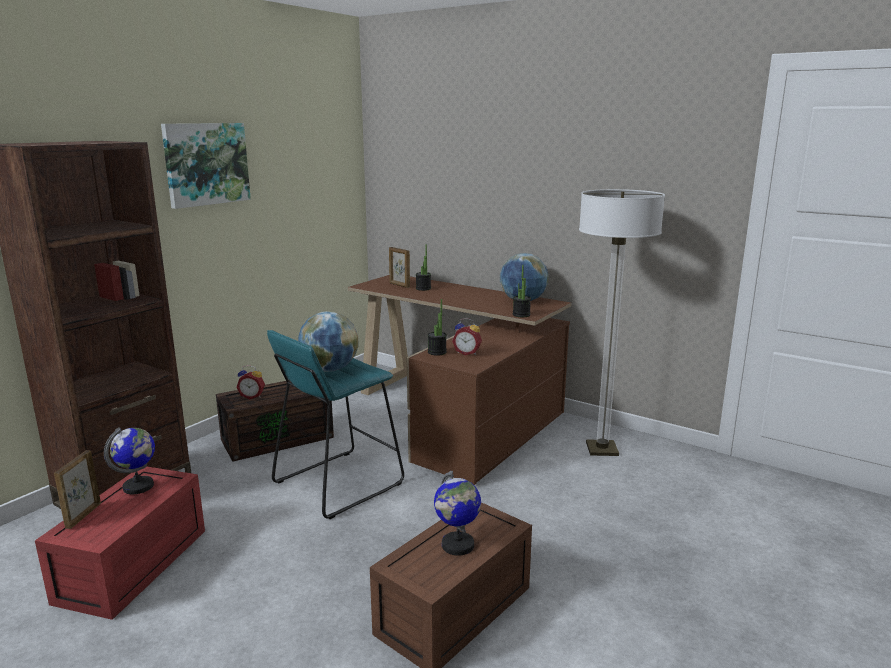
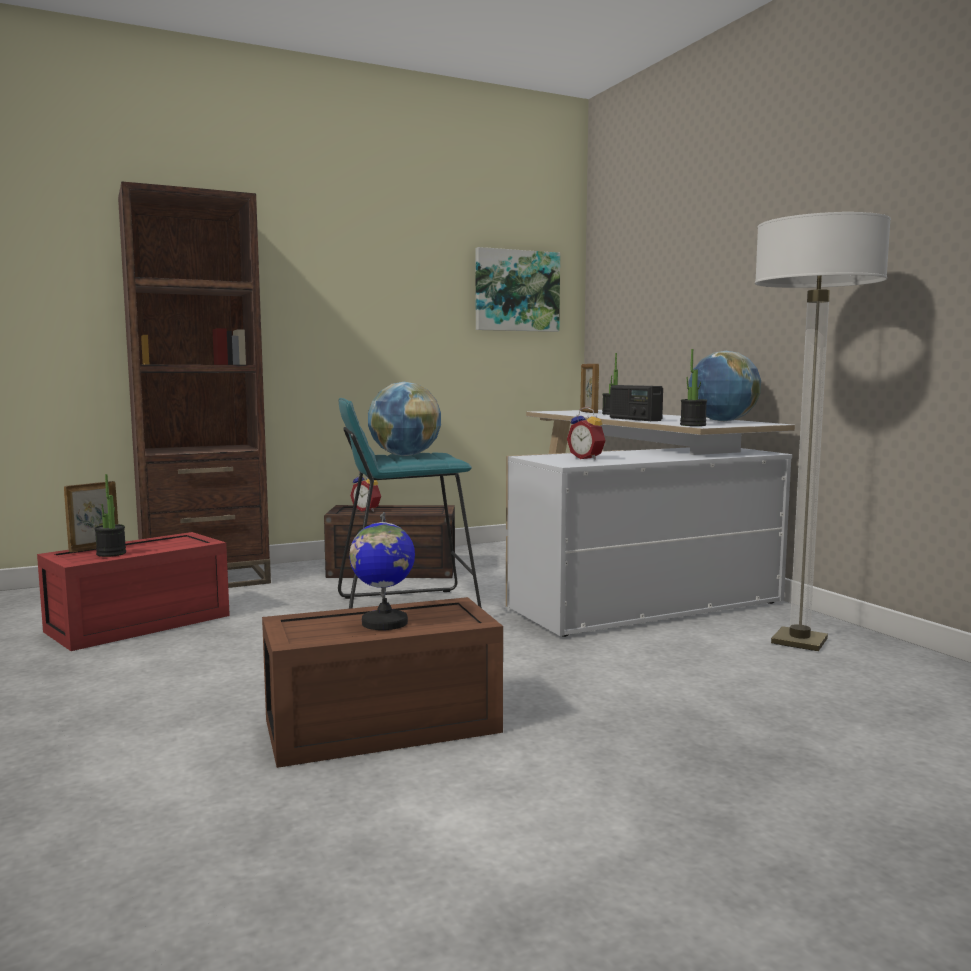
camera: 30 degrees right, 10 degrees down
globe [104,427,155,494] -> none
picture [161,123,251,209] -> picture moved to [476,247,560,332]
brown desk [348,275,572,485] -> white desk [506,410,795,637]
potted plant [428,299,447,356] -> potted plant moved to [95,474,126,557]
none -> radio [610,385,663,421]

